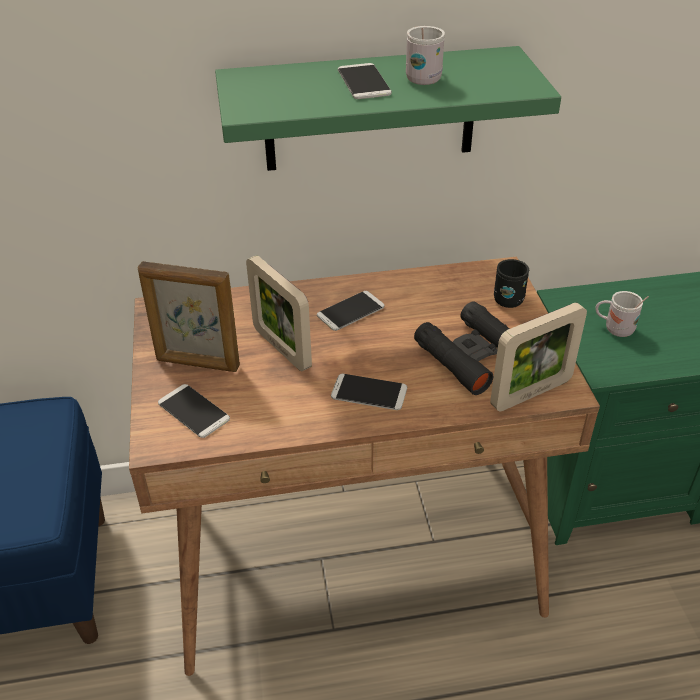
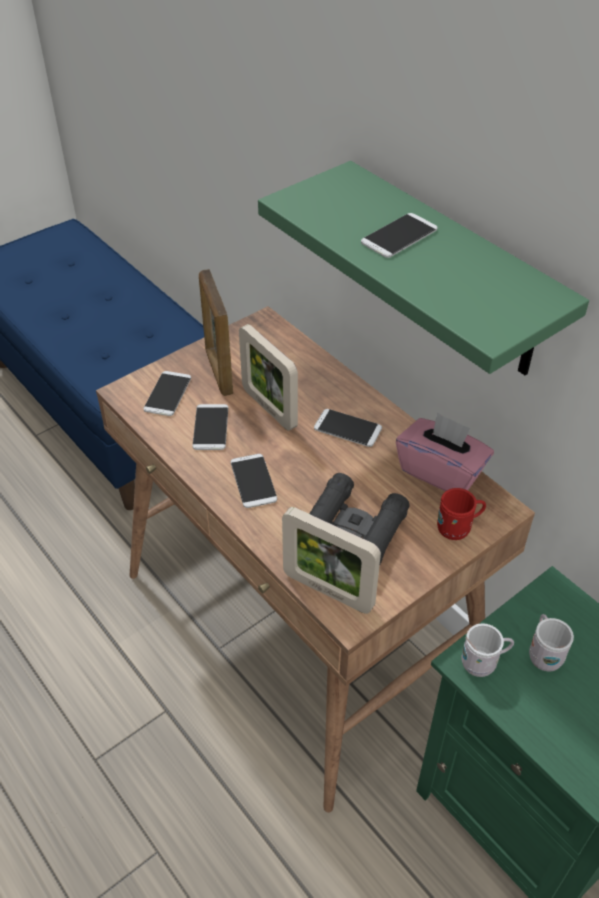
camera: 60 degrees right, 5 degrees up
picture frame [246,255,312,371] -> picture frame turned 60 degrees counterclockwise [239,324,298,431]
white mug [406,26,445,85] -> white mug moved to [462,623,514,677]
black mug [494,259,529,308] -> red mug [437,488,486,540]
none -> phone [192,404,228,450]
none -> pink tissue box [396,412,494,492]

